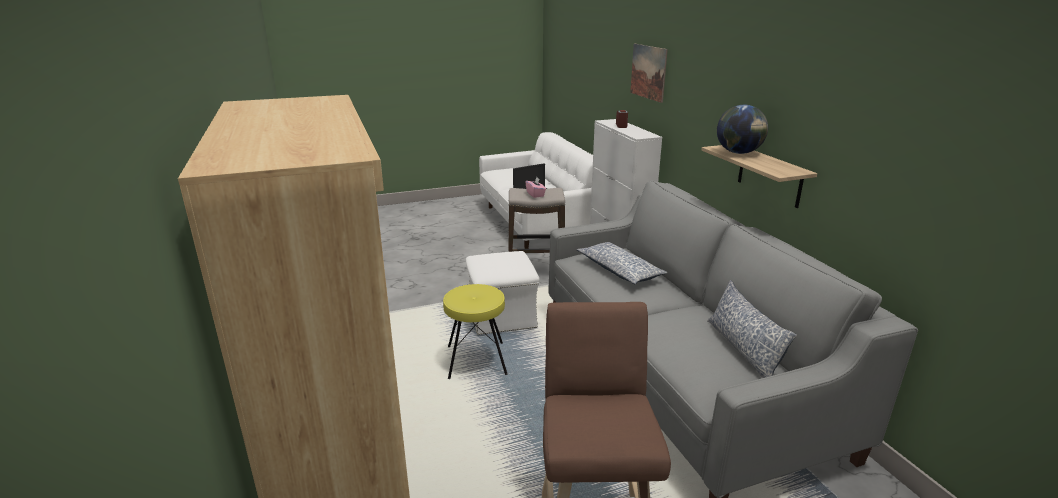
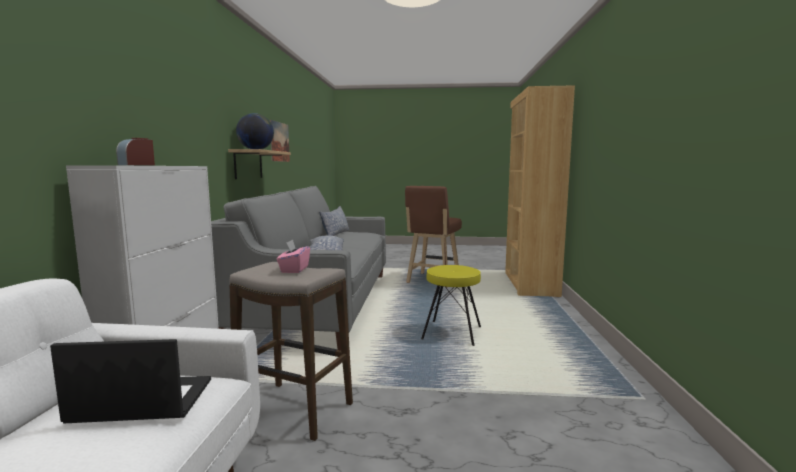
camera: 155 degrees left, 15 degrees down
white ottoman [466,251,540,335] -> none
picture [630,44,668,103] -> picture moved to [270,120,290,162]

